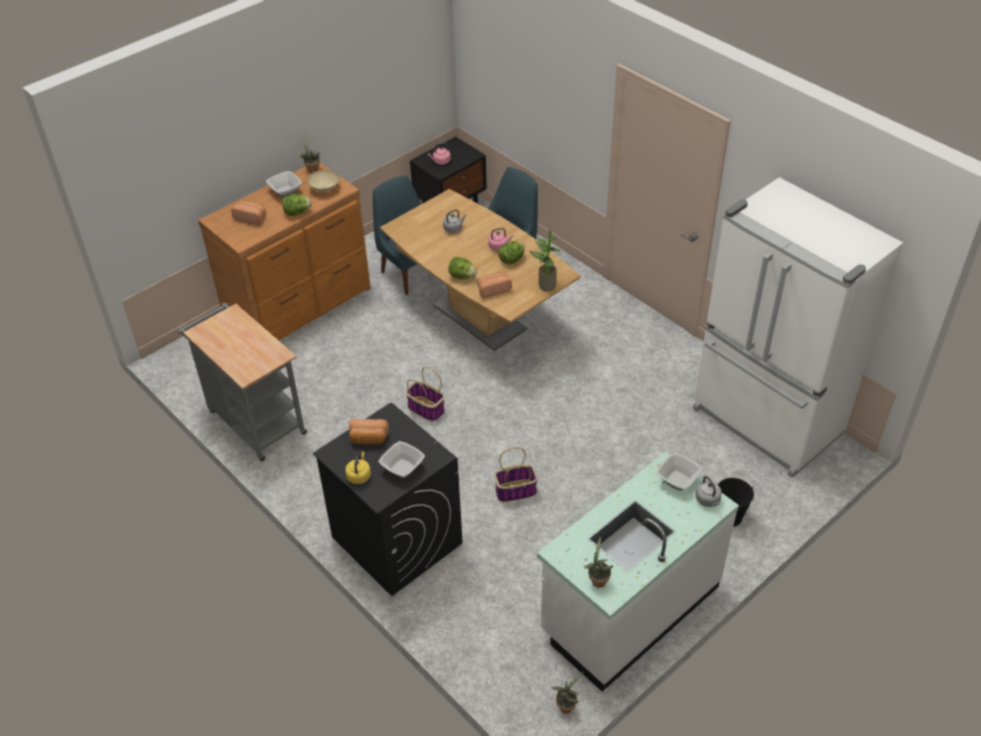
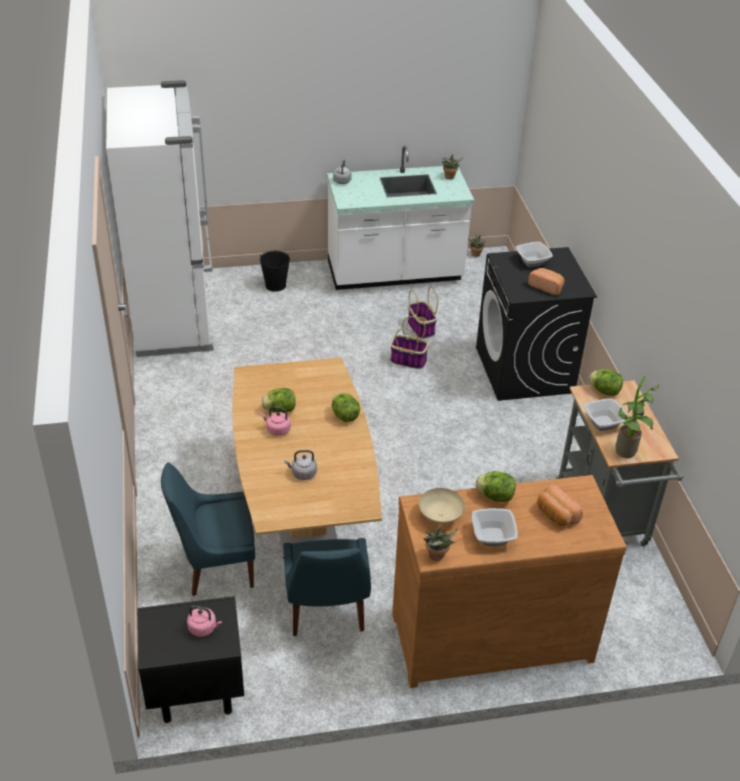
camera: 150 degrees left, 5 degrees down
yellow kettle [345,451,371,484] -> none
basket [406,367,445,421] -> basket moved to [408,287,438,339]
bread [478,272,512,298] -> none
potted plant [530,229,560,292] -> potted plant moved to [615,376,660,458]
bowl [656,453,702,491] -> bowl moved to [584,398,627,431]
none -> lettuce [589,369,623,396]

